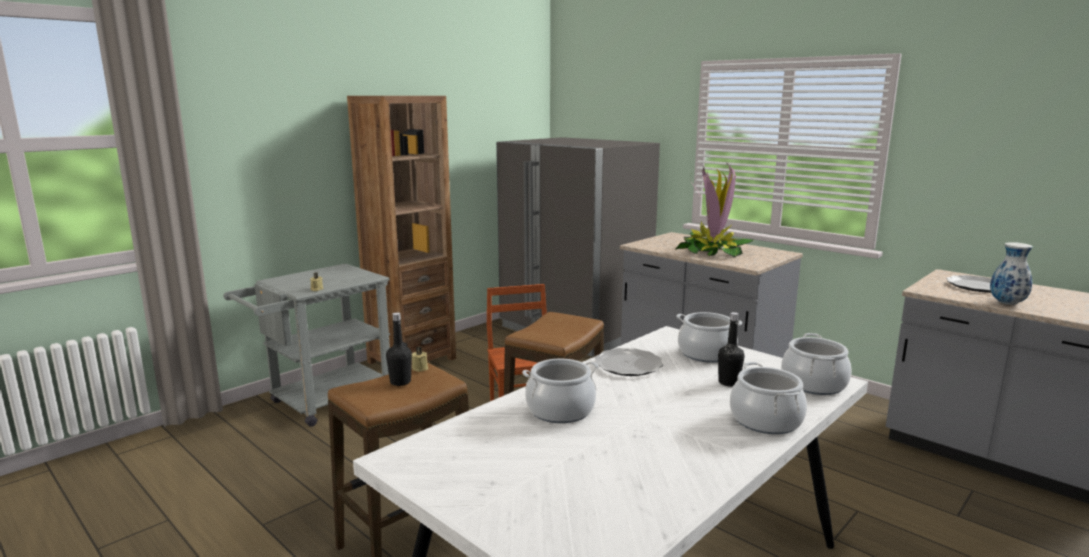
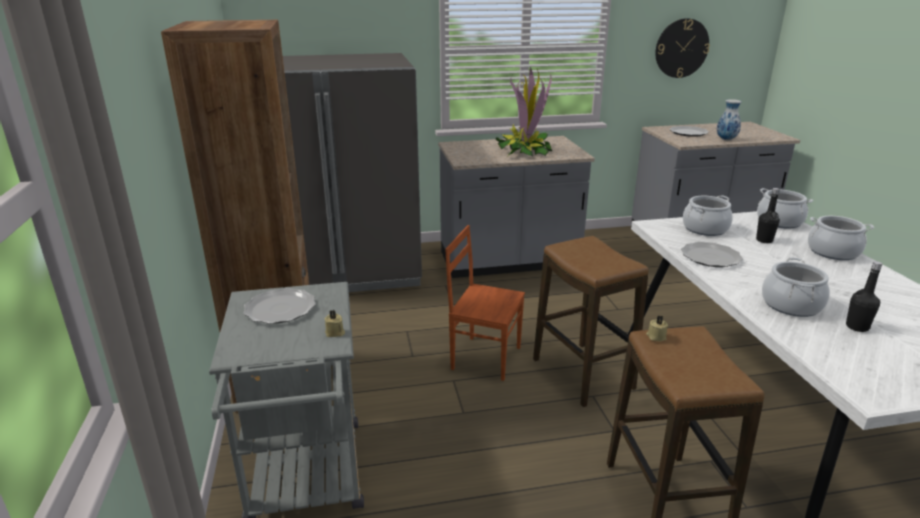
camera: 55 degrees left, 10 degrees up
black bottle [386,312,412,386] -> black bottle moved to [846,261,882,332]
none -> plate [244,288,316,324]
none -> wall clock [655,18,710,78]

